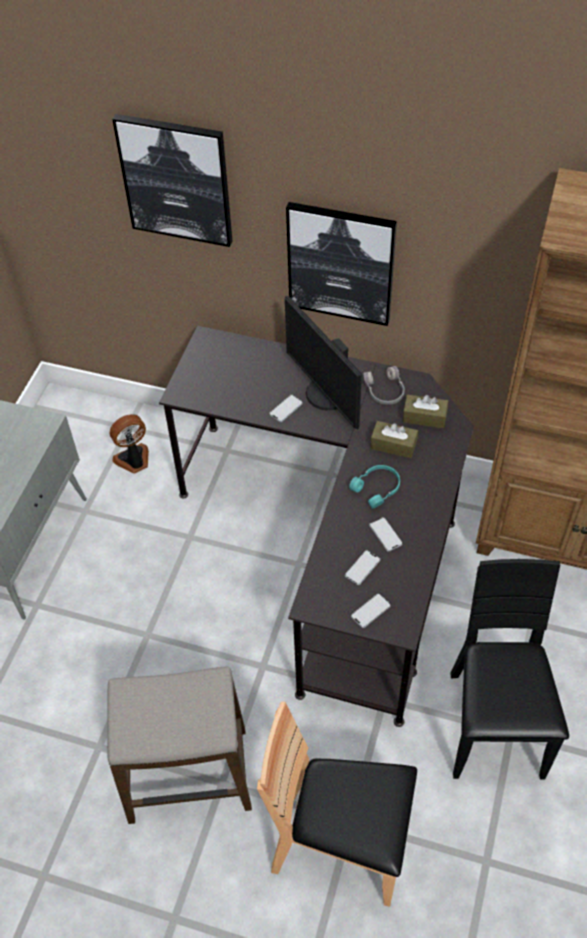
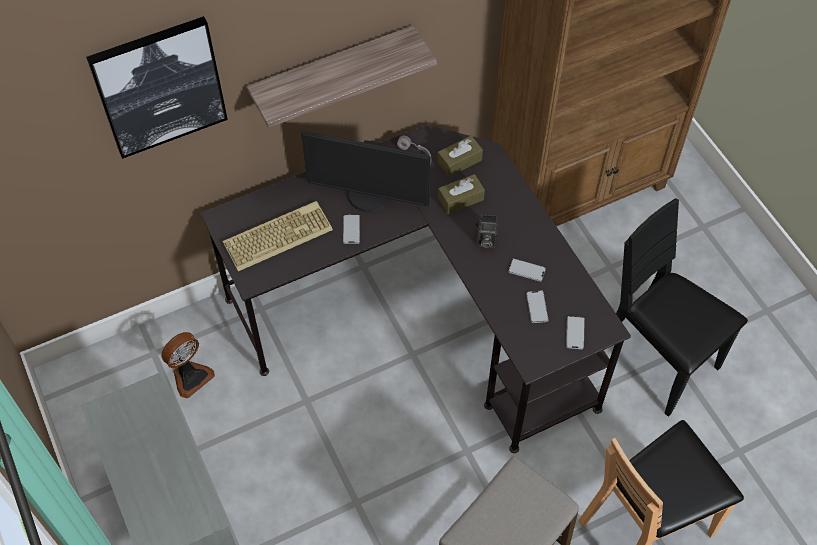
camera: 45 degrees left, 5 degrees up
fan [109,414,149,473] -> fan turned 150 degrees counterclockwise [161,332,215,398]
picture [286,202,397,326] -> shelf [247,26,437,128]
turquoise headphones [349,465,400,509] -> camera [475,214,498,248]
none -> keyboard [223,201,333,271]

